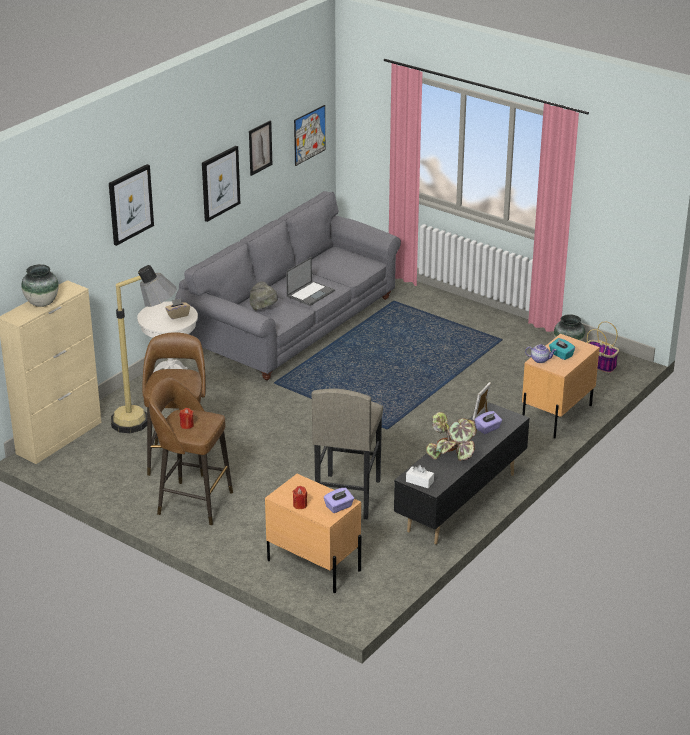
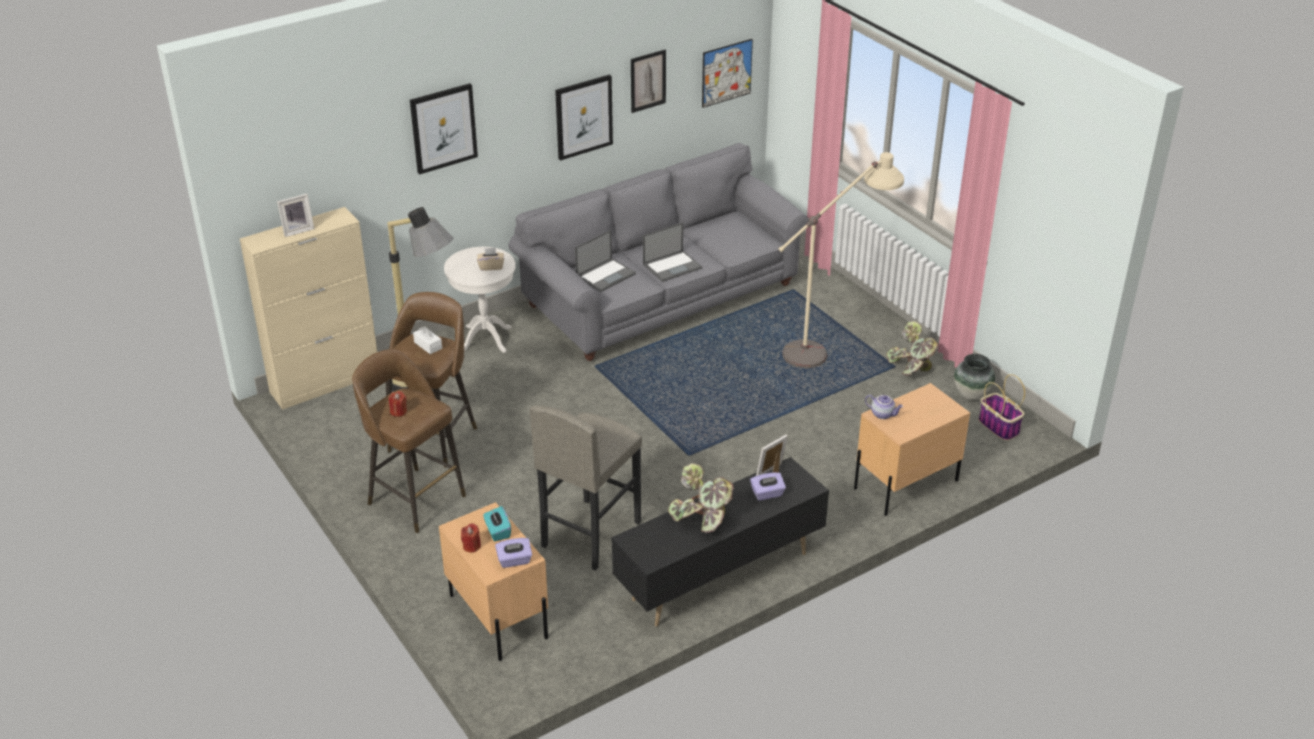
camera: 20 degrees right, 5 degrees up
vase [21,264,59,307] -> picture frame [277,194,315,237]
grey hat [249,281,278,311] -> laptop [575,230,636,292]
white tissue box [406,465,434,488] -> white tissue box moved to [413,326,442,354]
turquoise tissue box [549,338,575,360] -> turquoise tissue box moved to [483,506,511,541]
none -> beige floor lamp [778,152,904,368]
none -> potted plant [886,321,938,376]

